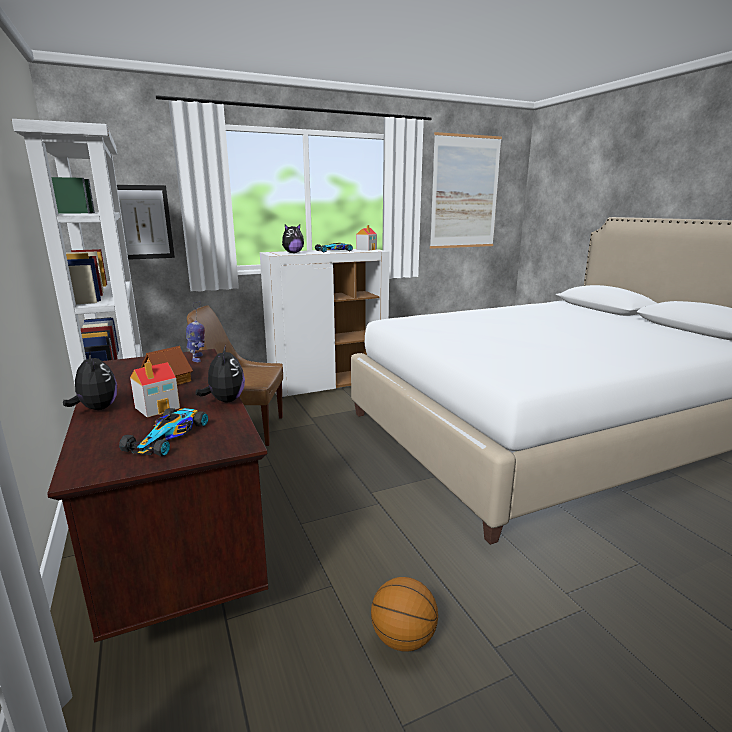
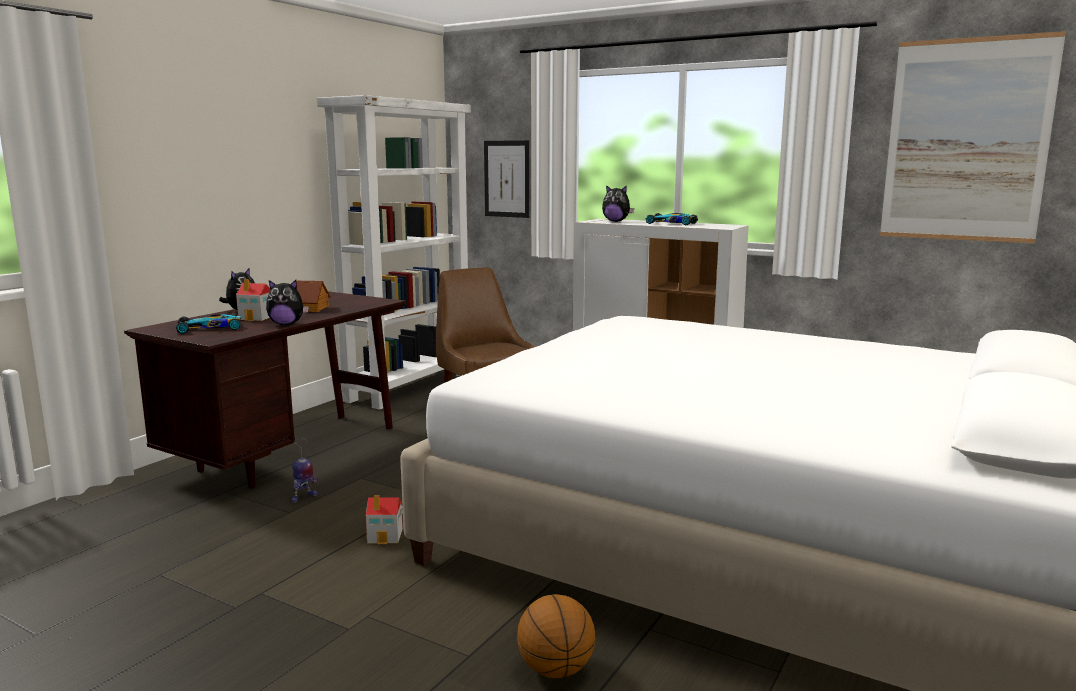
camera: 55 degrees right, 5 degrees down
toy robot [186,301,205,362] -> toy robot moved to [291,439,318,503]
plush toy [195,345,245,402] -> plush toy turned 45 degrees clockwise [266,280,309,325]
toy house [356,225,377,251] -> toy house moved to [366,495,403,544]
basketball [371,577,438,652] -> basketball moved to [517,594,595,678]

